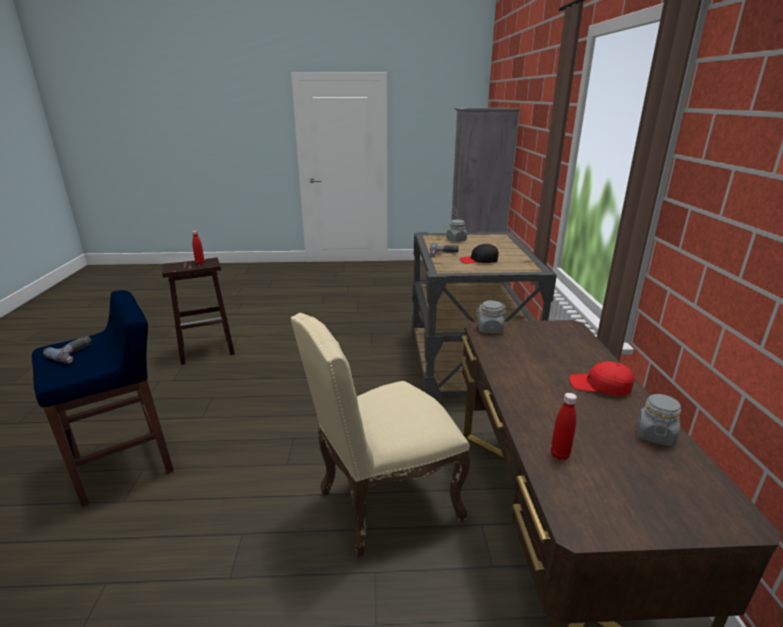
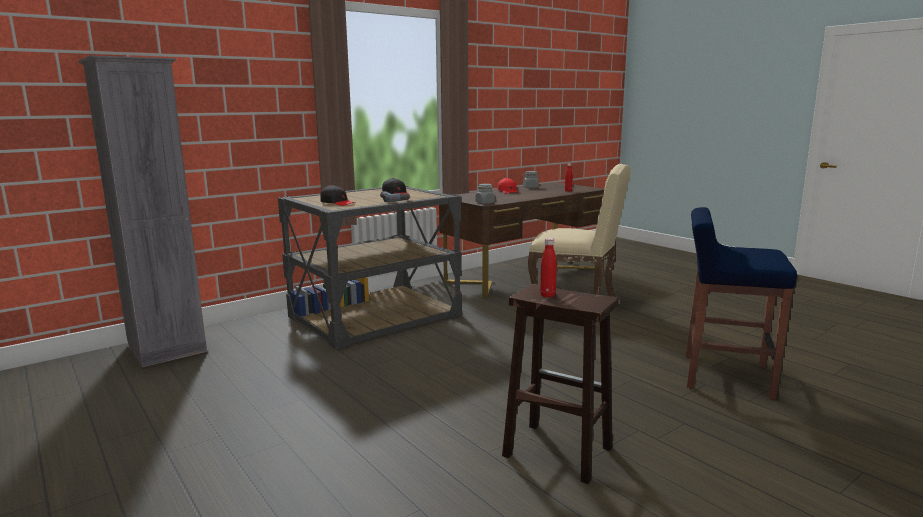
camera: 125 degrees left, 10 degrees down
power drill [43,336,92,364] -> none
grey jar [446,220,467,242] -> black cap [320,185,356,206]

